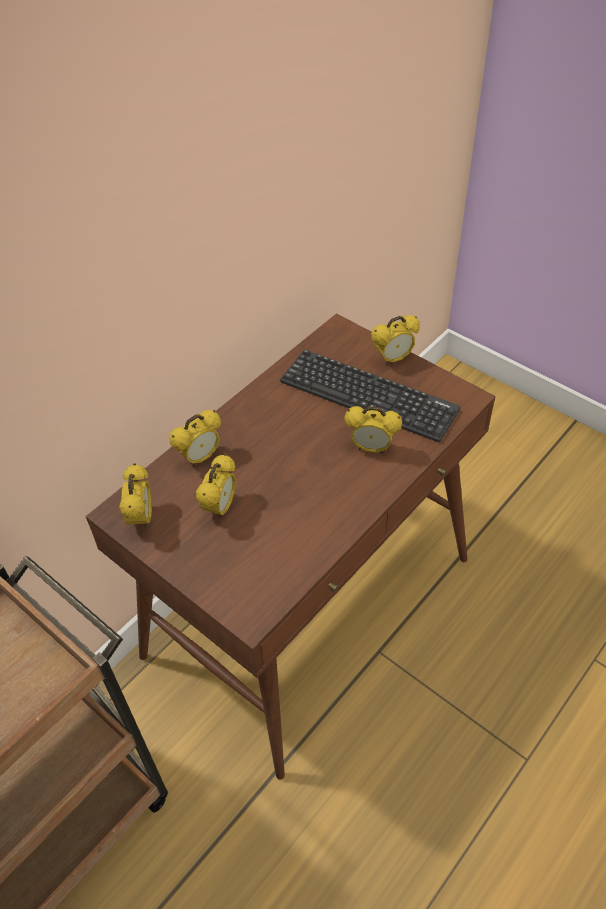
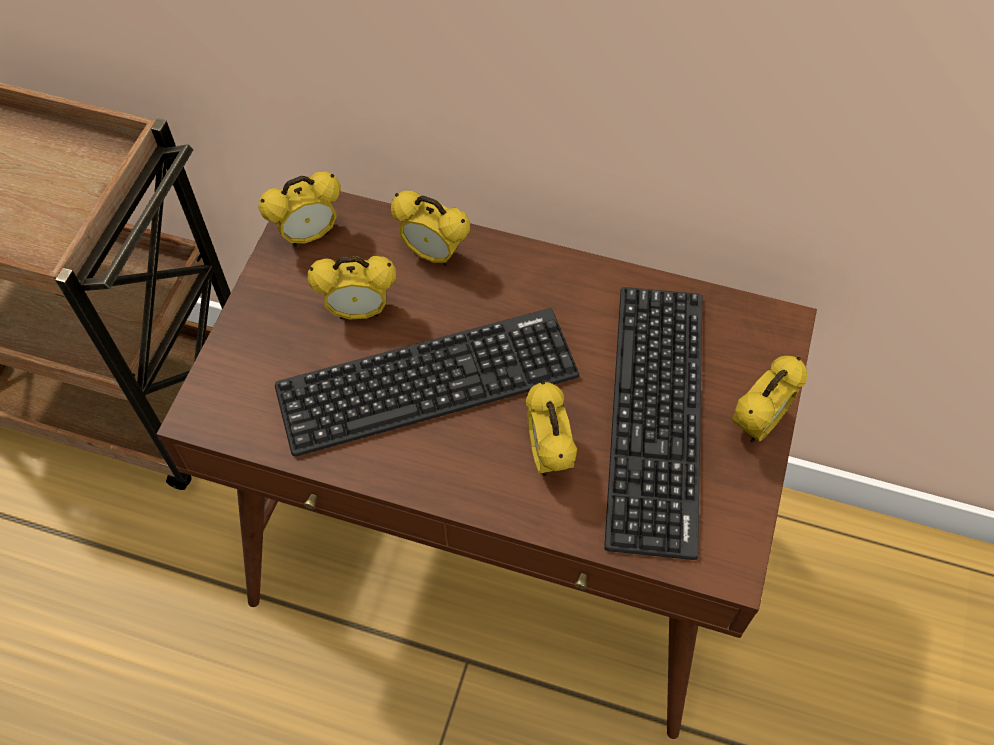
camera: 65 degrees right, 10 degrees up
alarm clock [371,315,420,365] -> alarm clock turned 90 degrees counterclockwise [732,356,807,443]
none -> keyboard [275,308,579,457]

